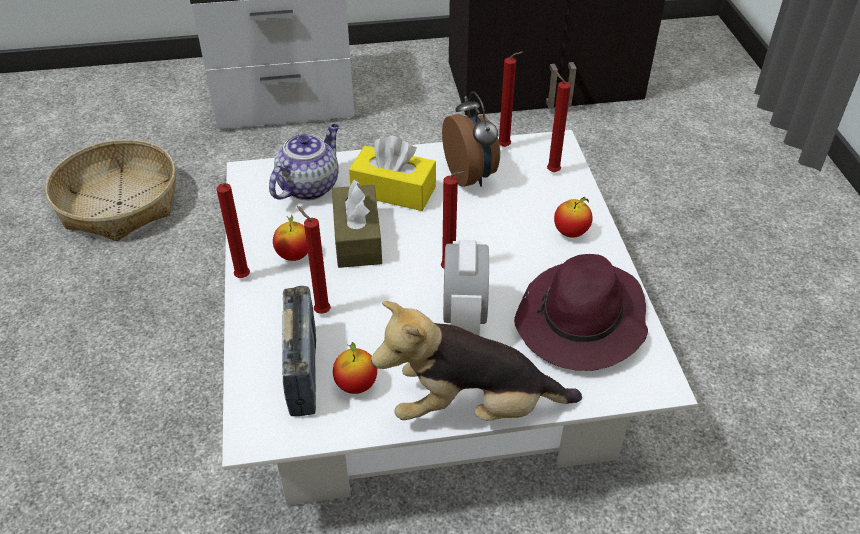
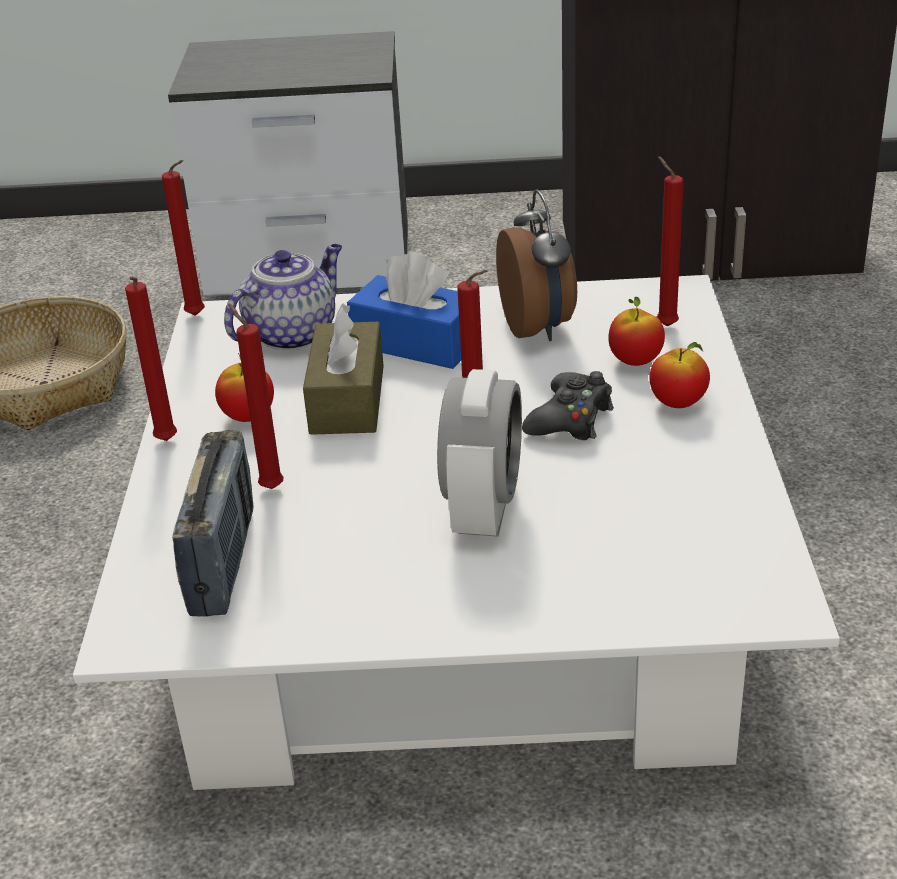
camera: 10 degrees right, 10 degrees down
apple [333,342,377,394] -> apple moved to [608,297,665,366]
yellow tissue box [349,136,436,211] -> blue tissue box [347,251,461,369]
plush toy [371,301,582,421] -> none
red candle [498,51,523,147] -> red candle moved to [162,160,205,316]
purple hat [514,254,648,371] -> none
none -> black game controller [522,371,614,440]

